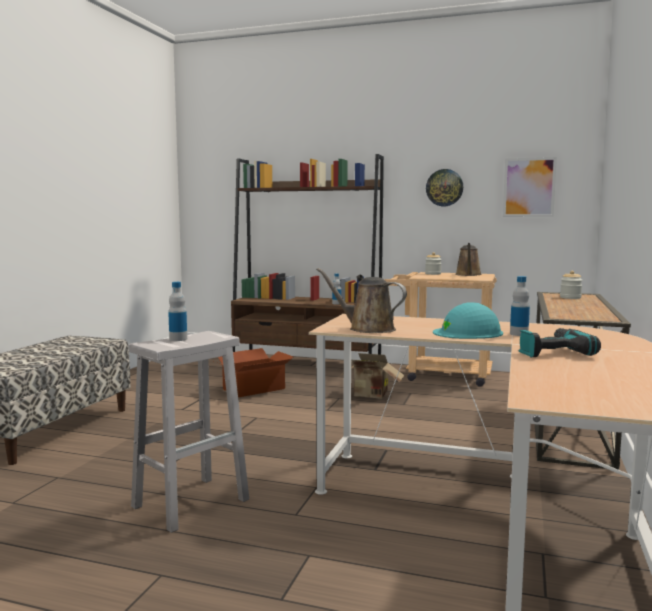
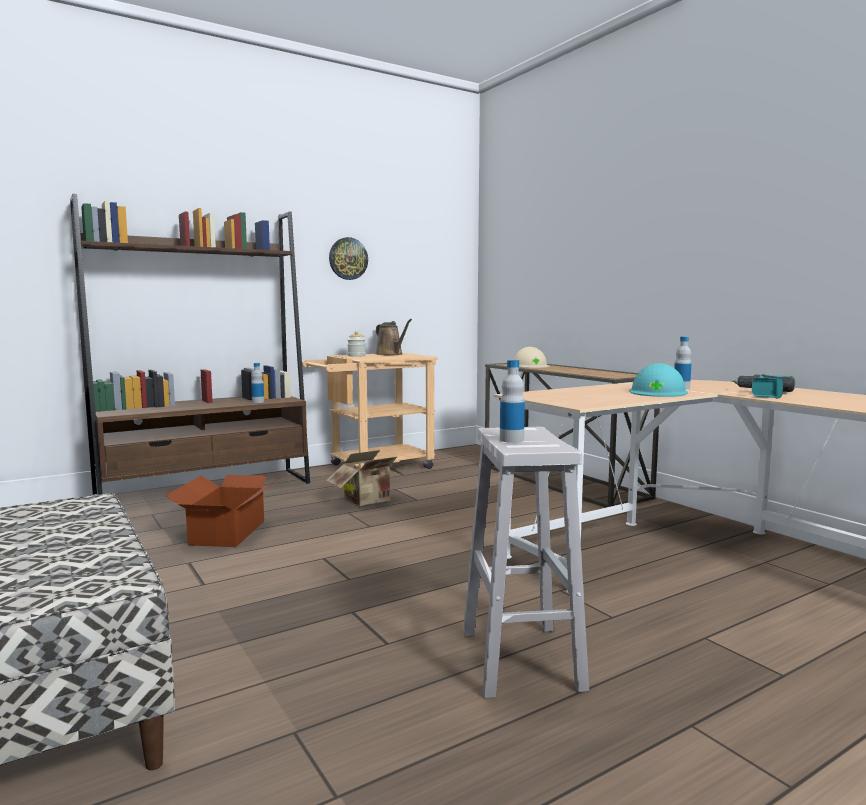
camera: 50 degrees left, 0 degrees up
brown watering can [316,268,407,333] -> none
picture [503,157,557,217] -> none
jar [560,271,583,299] -> beige hard hat [514,347,550,368]

